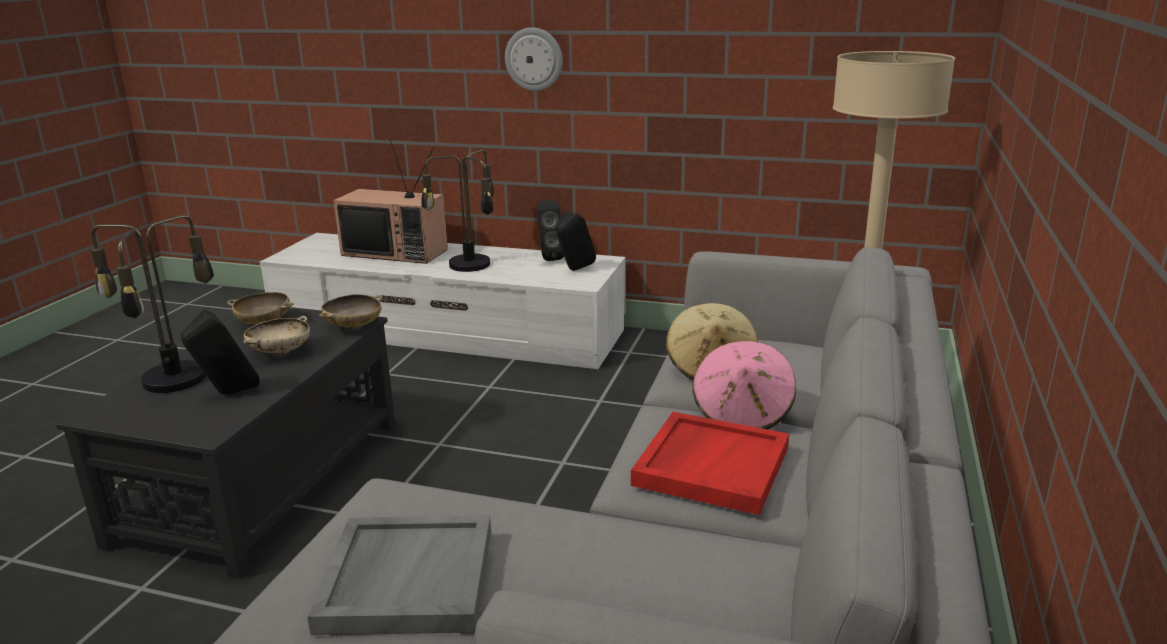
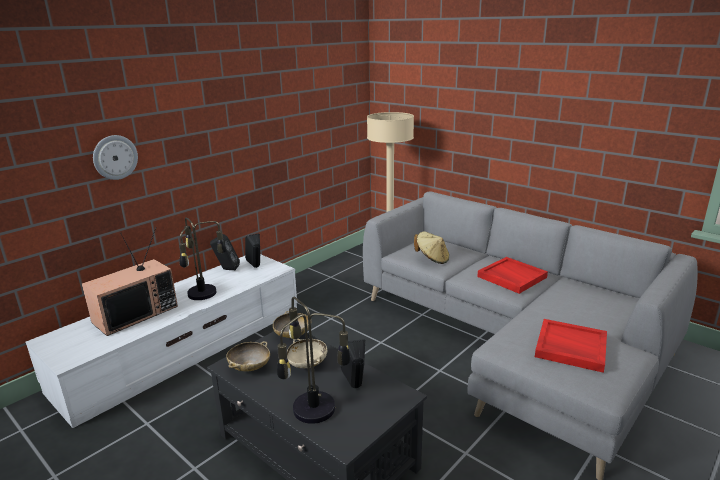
camera: 65 degrees left, 0 degrees up
grey tray [307,515,491,635] -> red tray [535,319,607,373]
wall clock [505,27,563,91] -> wall clock moved to [93,135,138,180]
pink hat [692,341,796,430] -> none

